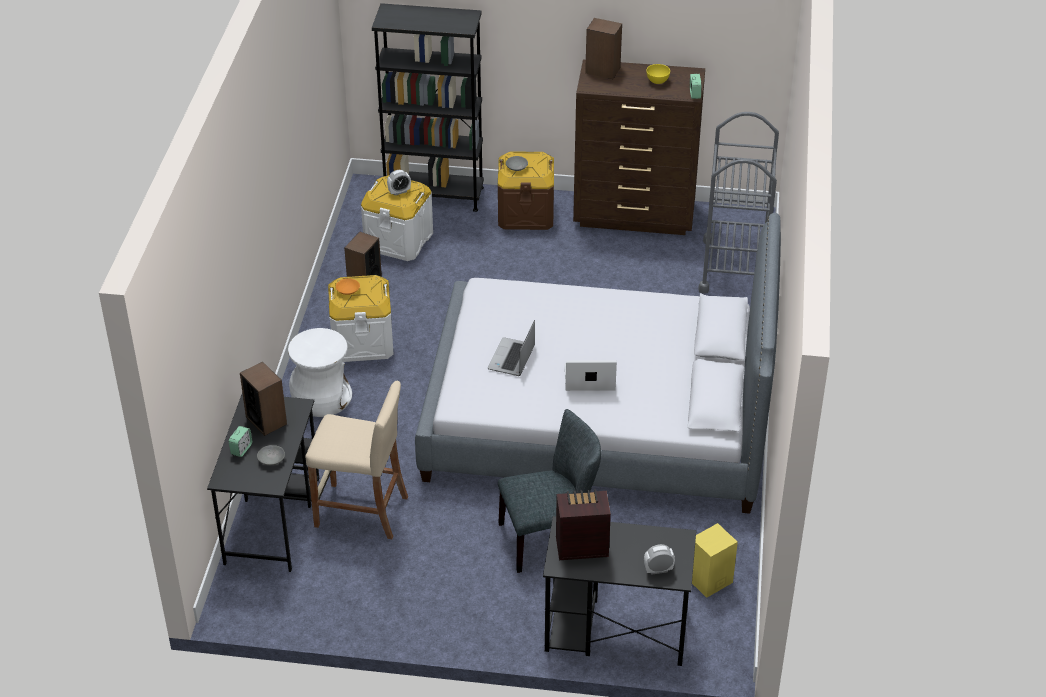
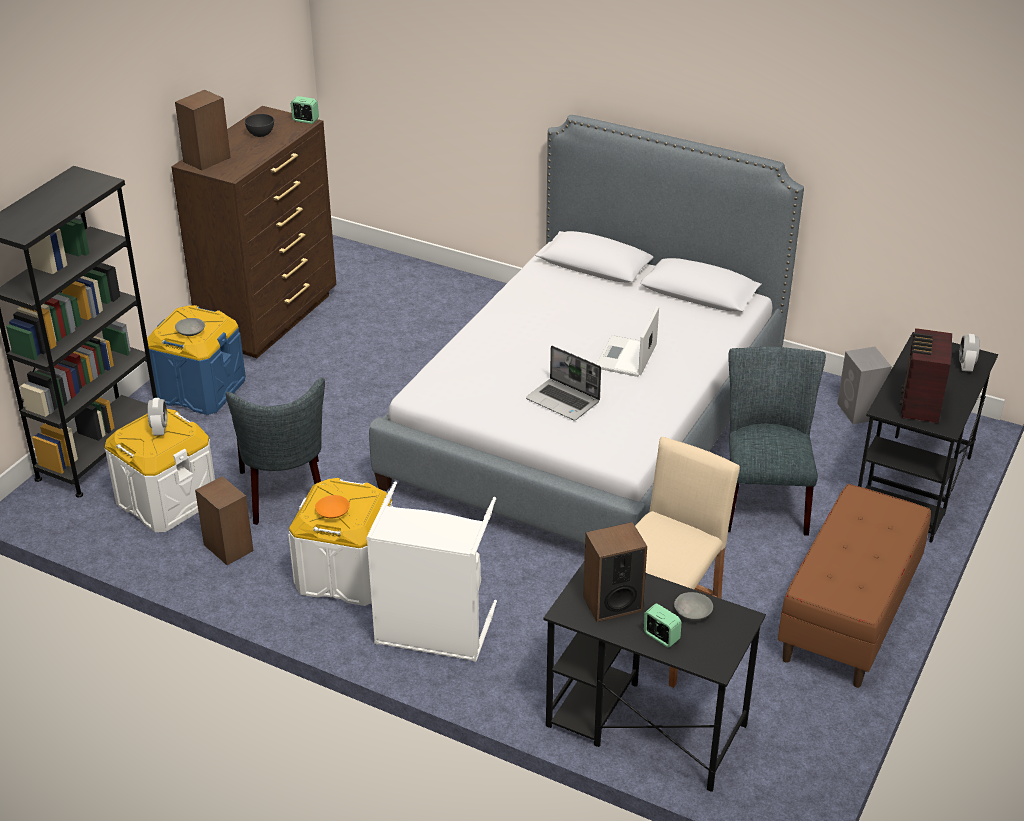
camera: 70 degrees left, 5 degrees down
white stool [288,328,352,417] -> white laundry basket [366,481,497,662]
brown storage box [498,151,554,230] -> blue storage box [147,305,246,415]
yellow bowl [646,64,670,84] -> grey bowl [245,114,274,137]
yellow speaker [692,523,738,598] -> grey speaker [837,347,892,424]
grey cart [698,112,779,294] -> none
none -> grey chair [226,377,325,525]
none -> brown bench [778,484,931,688]

